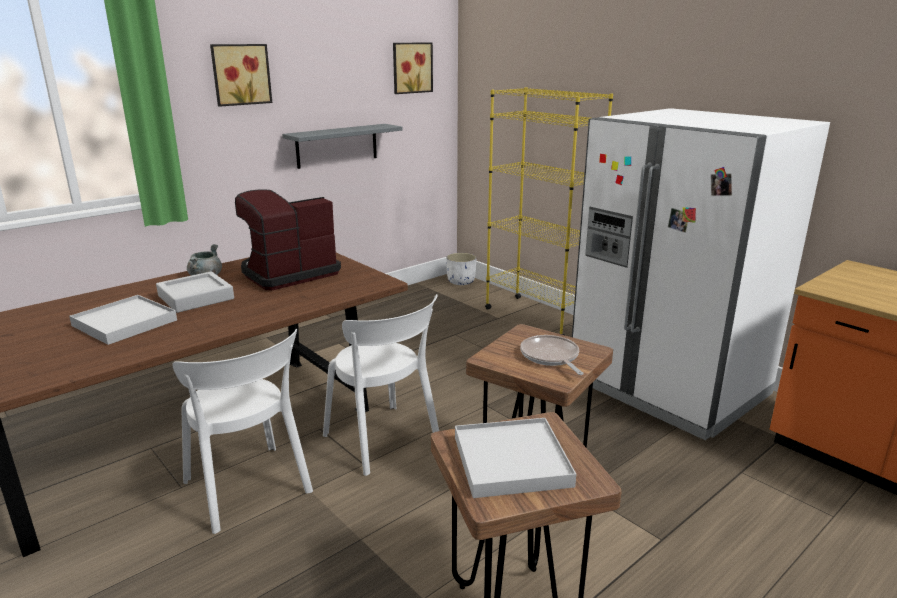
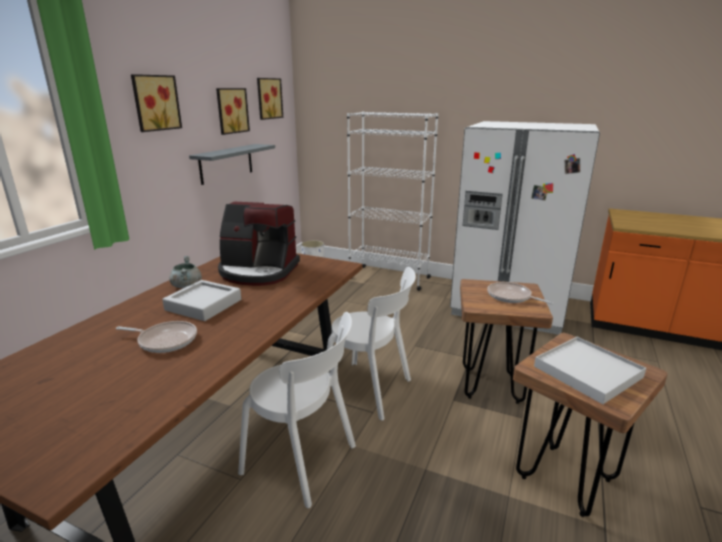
camera: 25 degrees left, 0 degrees up
white tray [69,295,177,345] -> frying pan [116,321,197,353]
coffee machine [235,190,341,290] -> coffee machine turned 105 degrees counterclockwise [218,202,300,286]
yellow bookcase [485,87,613,335] -> white bookcase [347,111,439,291]
none -> picture [216,88,250,135]

